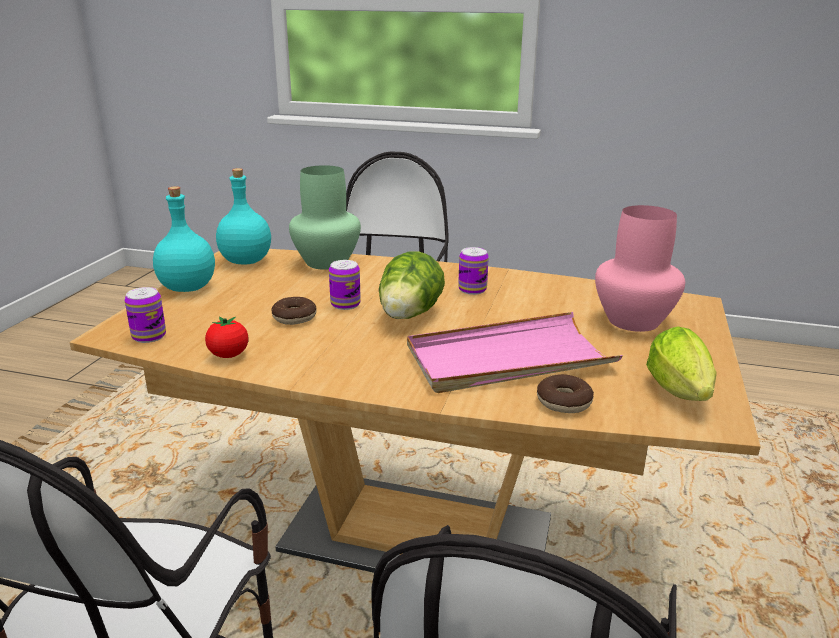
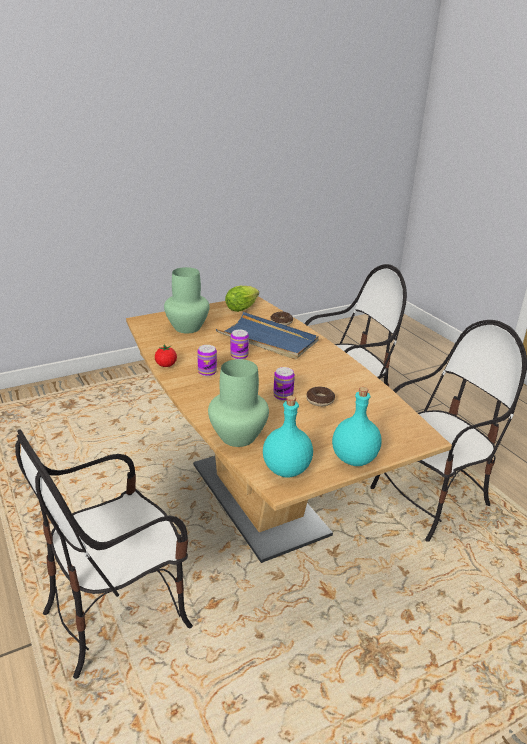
camera: 135 degrees left, 5 degrees up
can [125,287,166,343] -> can moved to [230,329,249,359]
tomato [205,316,249,358] -> tomato moved to [155,345,177,367]
lettuce [379,251,445,319] -> none
pink tray [407,312,623,393] -> blue tray [216,312,319,360]
pink vase [595,205,685,332] -> green vase [164,267,209,333]

